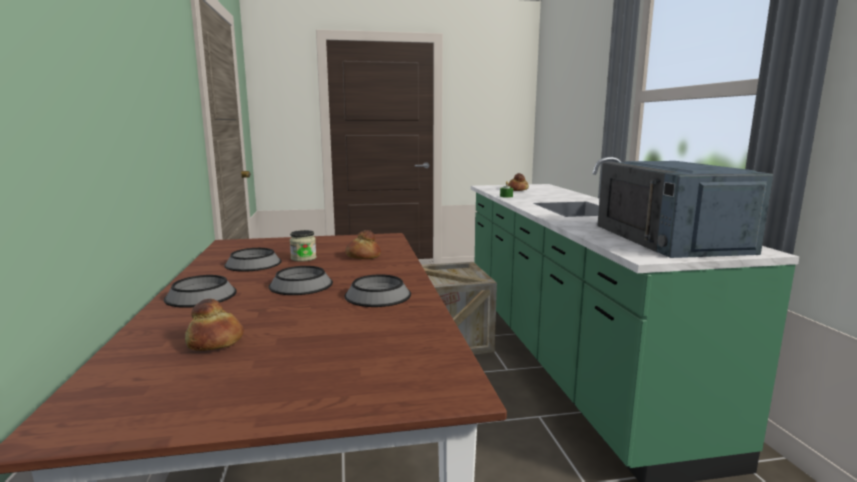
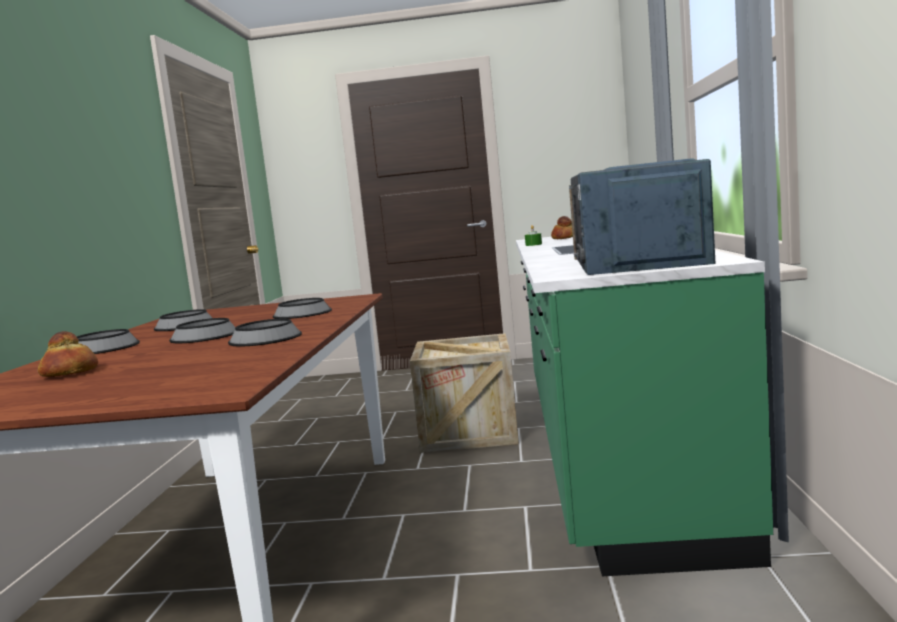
camera: 15 degrees right, 5 degrees down
jar [290,230,316,262] -> none
bread [345,230,381,259] -> bowl [273,298,332,319]

